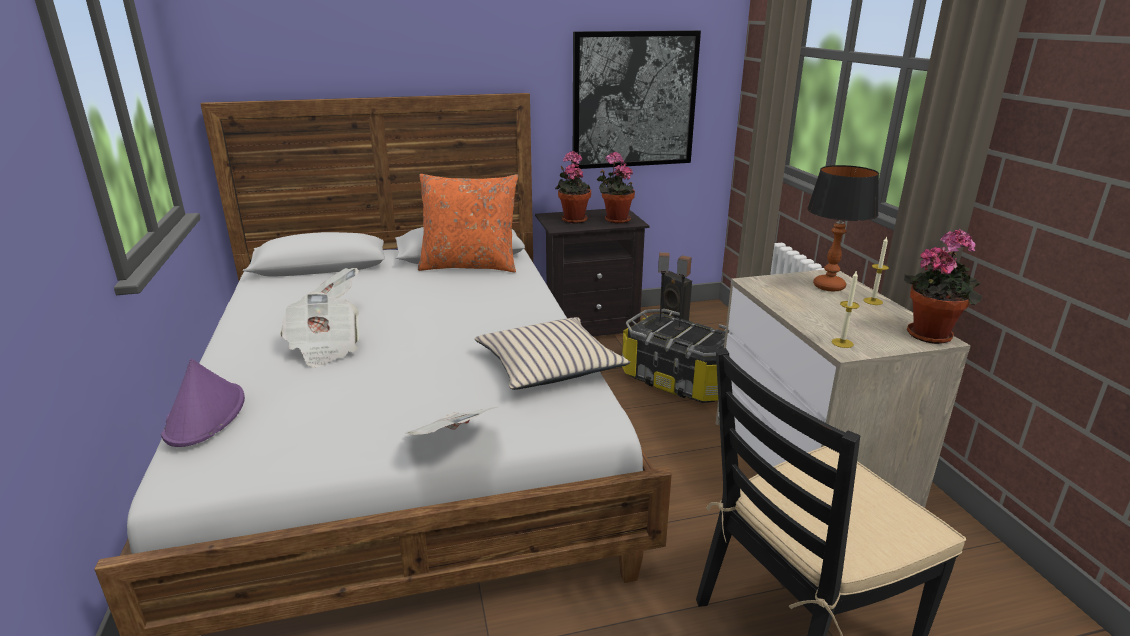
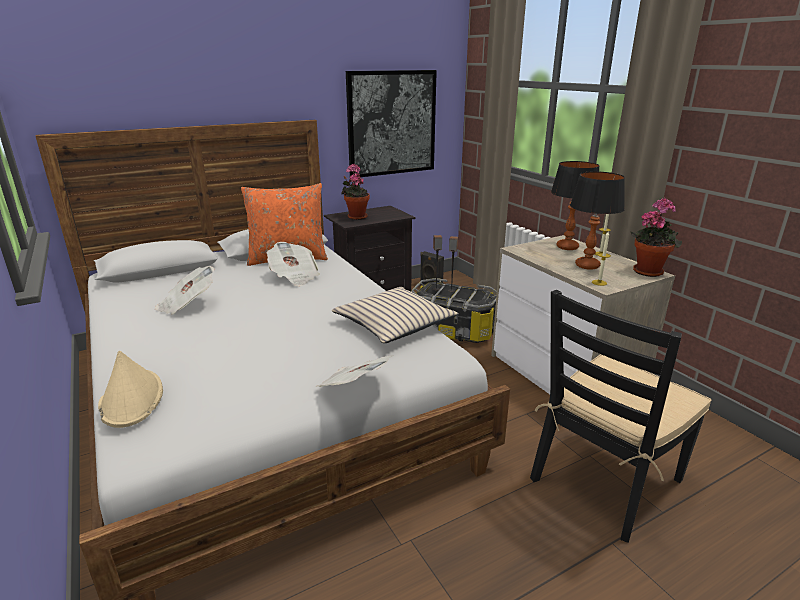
camera: 15 degrees left, 0 degrees up
purple hat [161,359,245,447] -> beige hat [98,351,163,428]
newspaper [280,292,359,368] -> newspaper moved to [267,242,320,287]
potted plant [597,152,635,224] -> none
none -> table lamp [570,171,625,270]

